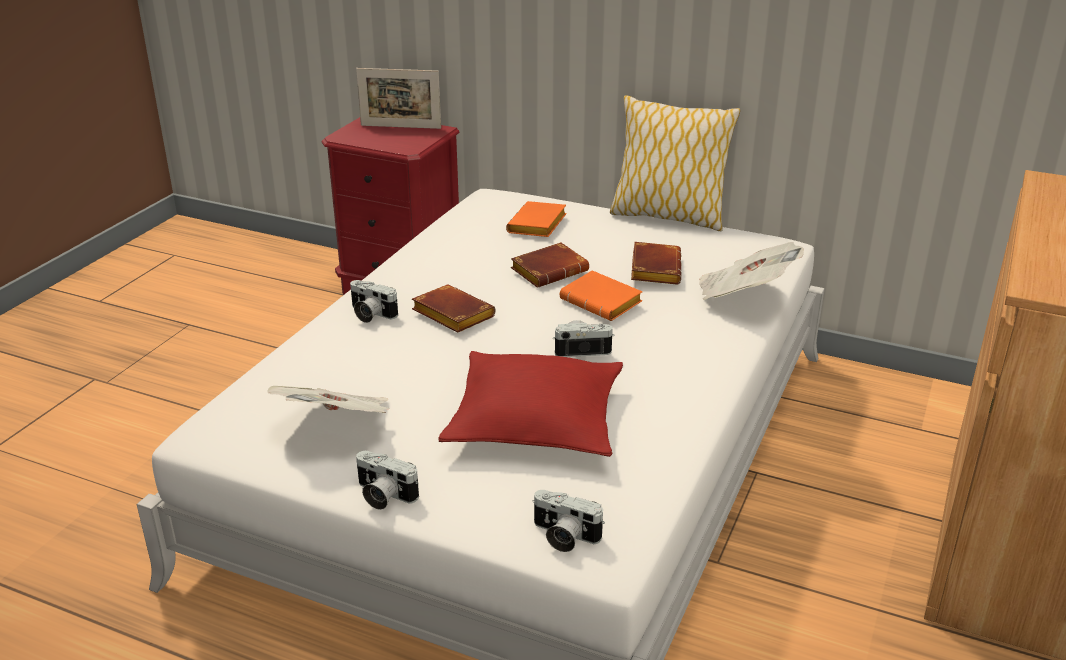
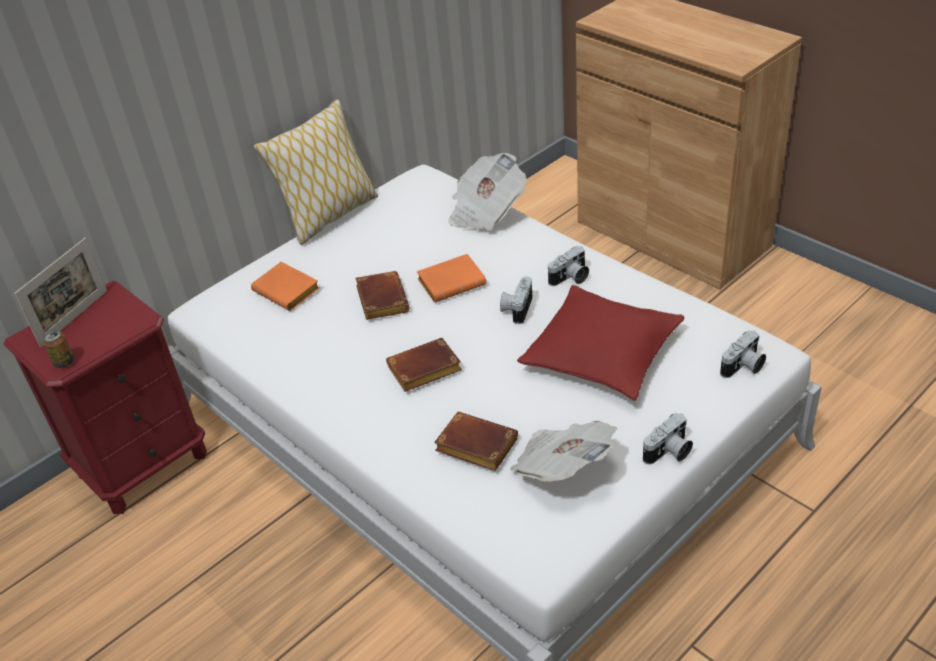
camera: 65 degrees left, 10 degrees up
camera [350,280,398,323] -> camera moved to [548,246,589,286]
brown book [631,242,682,285] -> brown book moved to [434,412,518,471]
none -> can [43,330,75,368]

